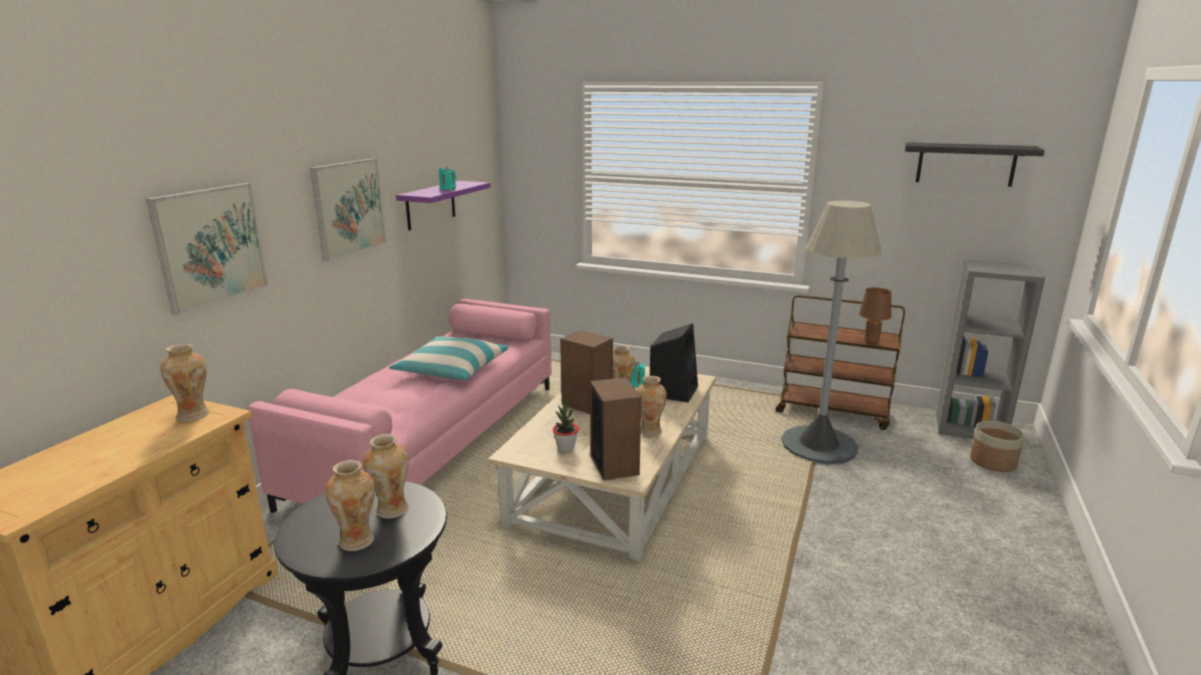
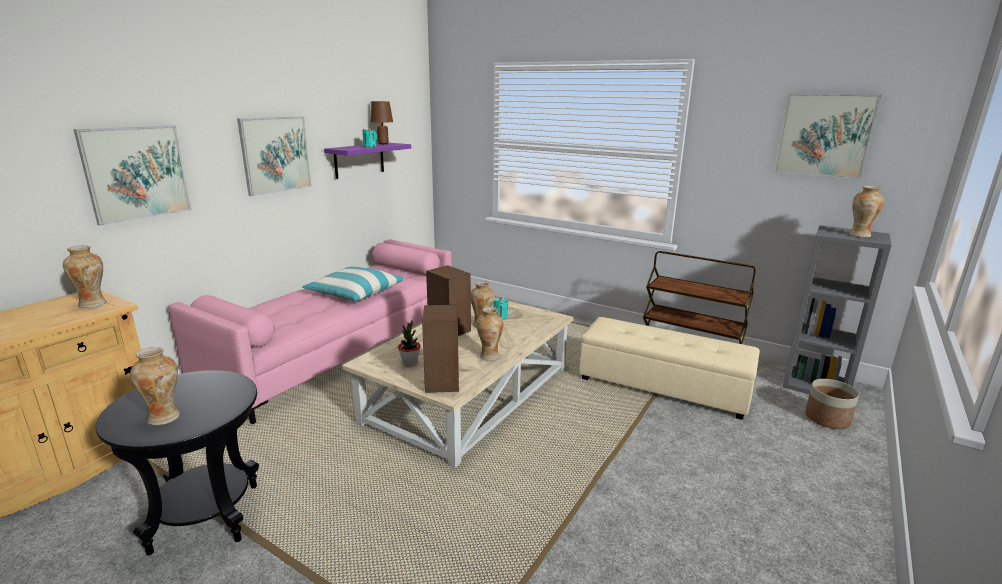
camera: 10 degrees right, 0 degrees up
vase [363,434,409,519] -> vase moved to [849,186,884,238]
black speaker [650,323,698,402] -> none
grey floor lamp [781,201,881,465] -> beige ottoman [579,317,760,420]
brown table lamp [859,288,891,344] -> brown table lamp moved to [370,101,393,144]
black shelf [905,142,1045,187] -> picture [774,93,882,179]

